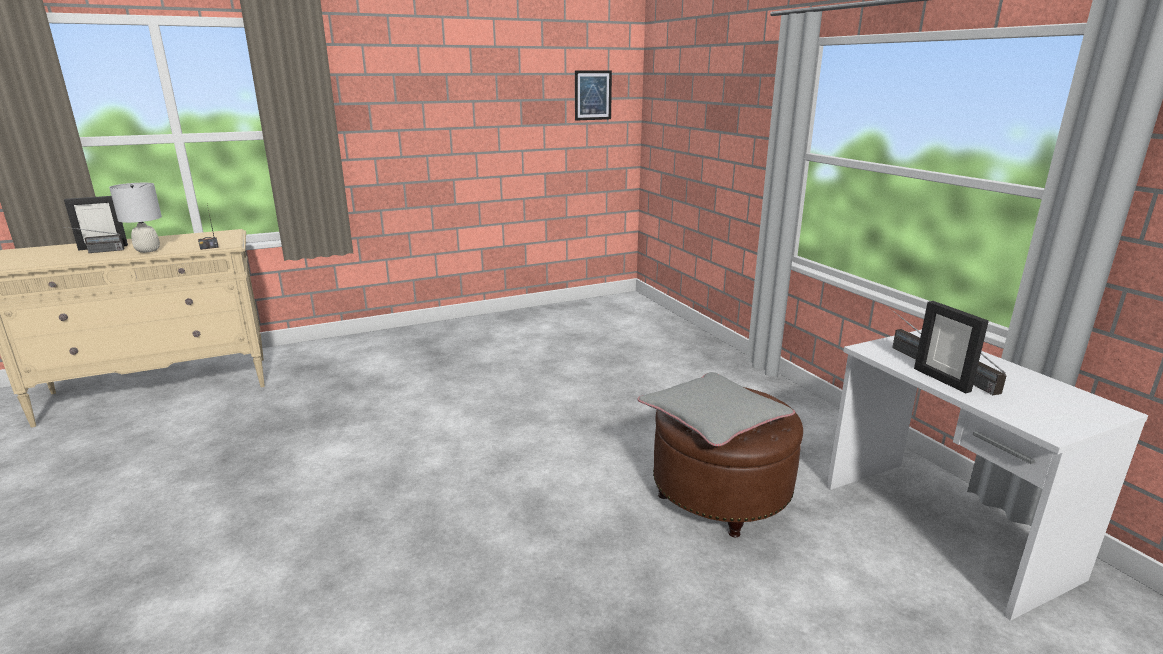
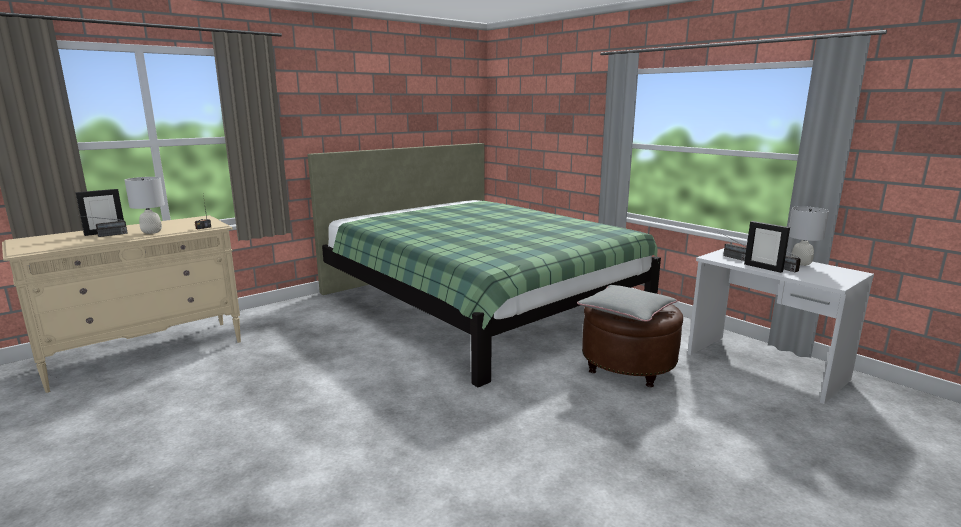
camera: 15 degrees left, 5 degrees down
picture [575,70,612,121] -> none
none -> green bed [308,143,661,387]
none -> grey table lamp [789,206,829,266]

